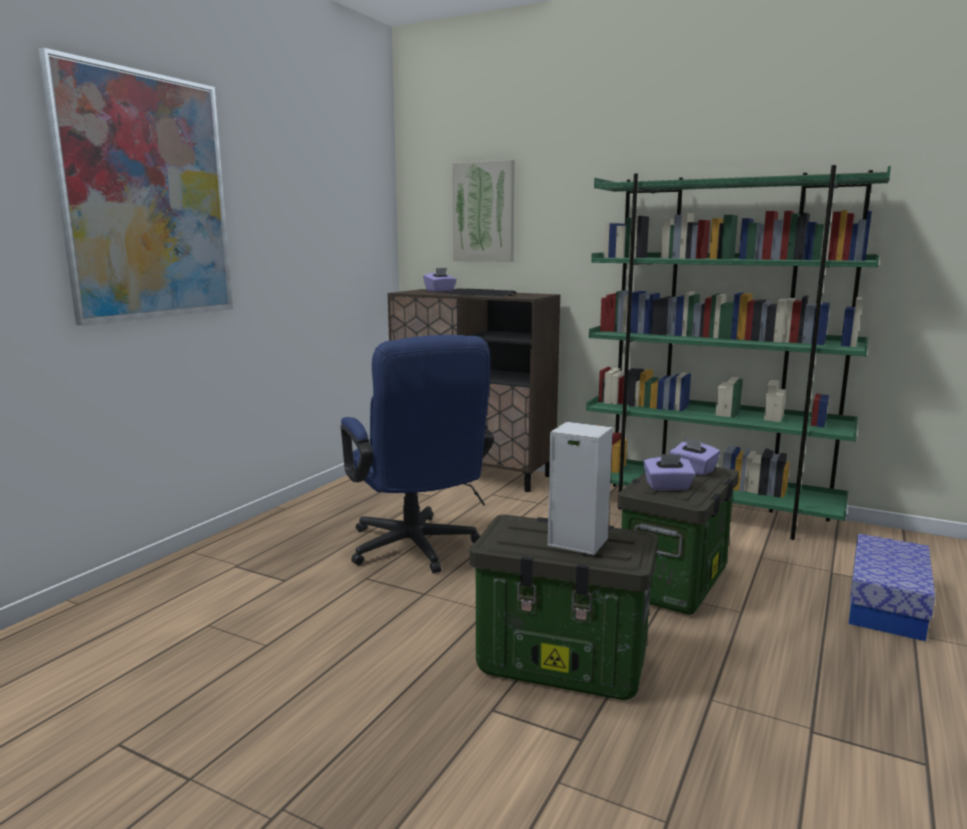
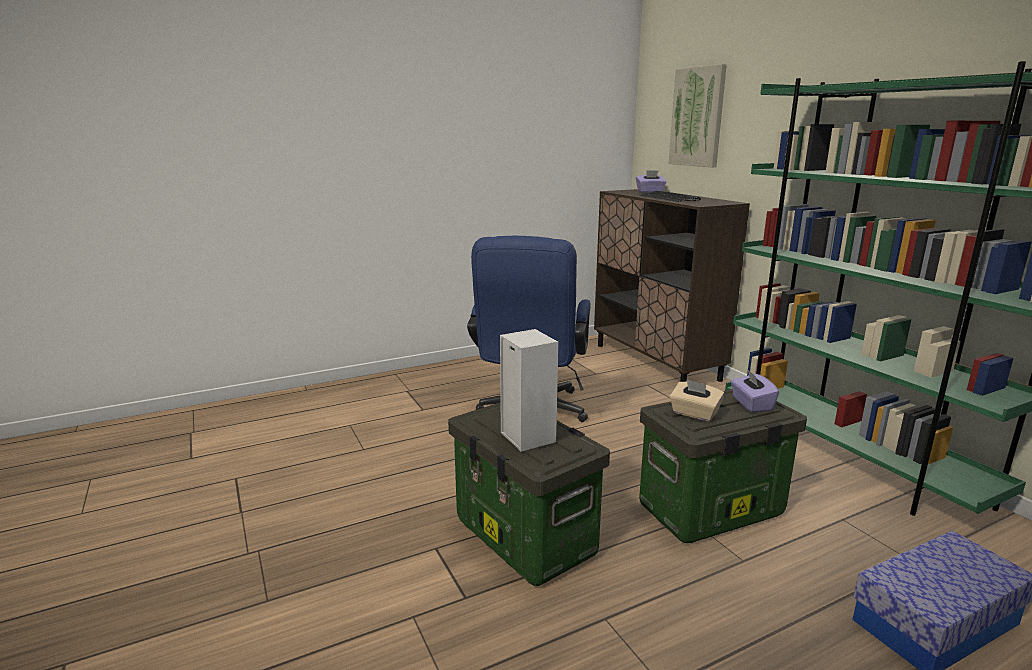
camera: 35 degrees right, 5 degrees up
picture [39,47,233,326] -> none
purple tissue box [643,454,695,490] -> beige tissue box [670,380,724,421]

